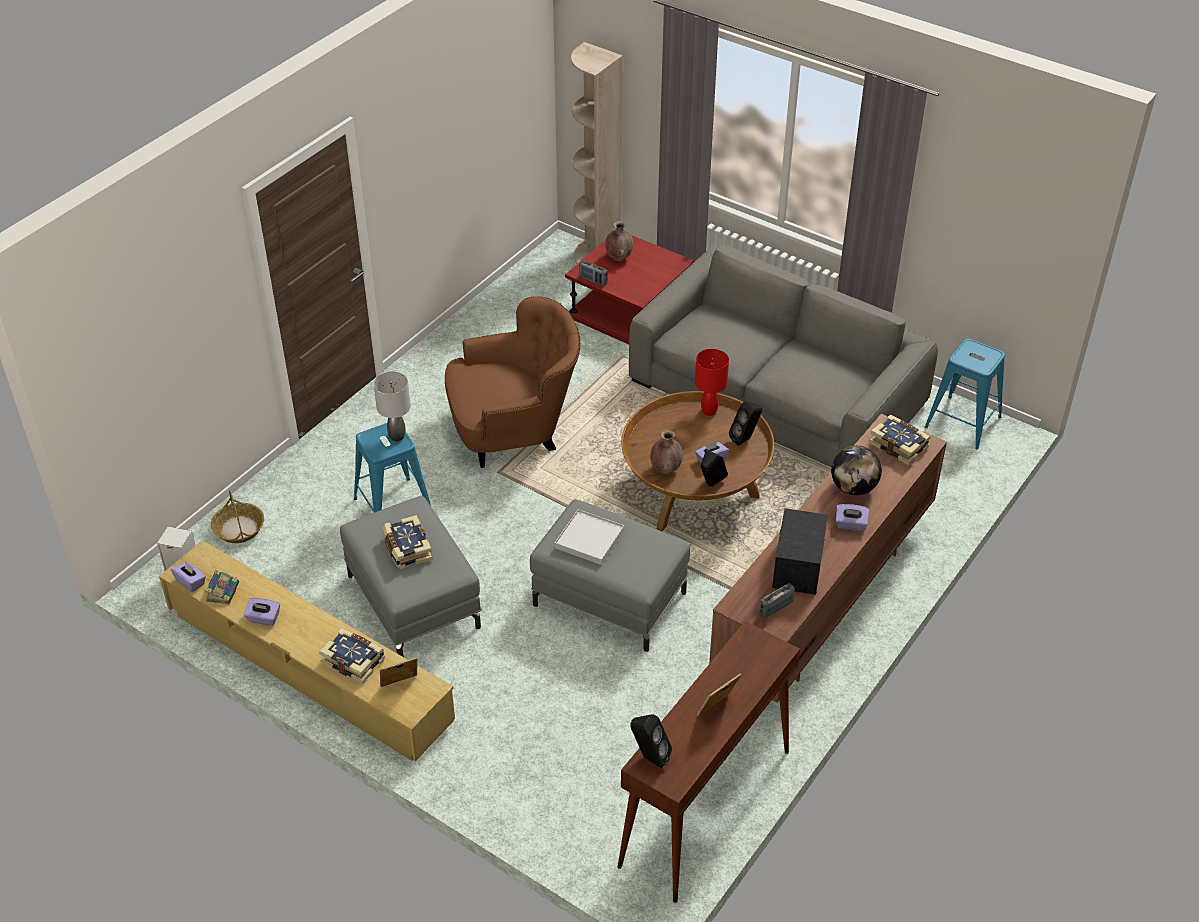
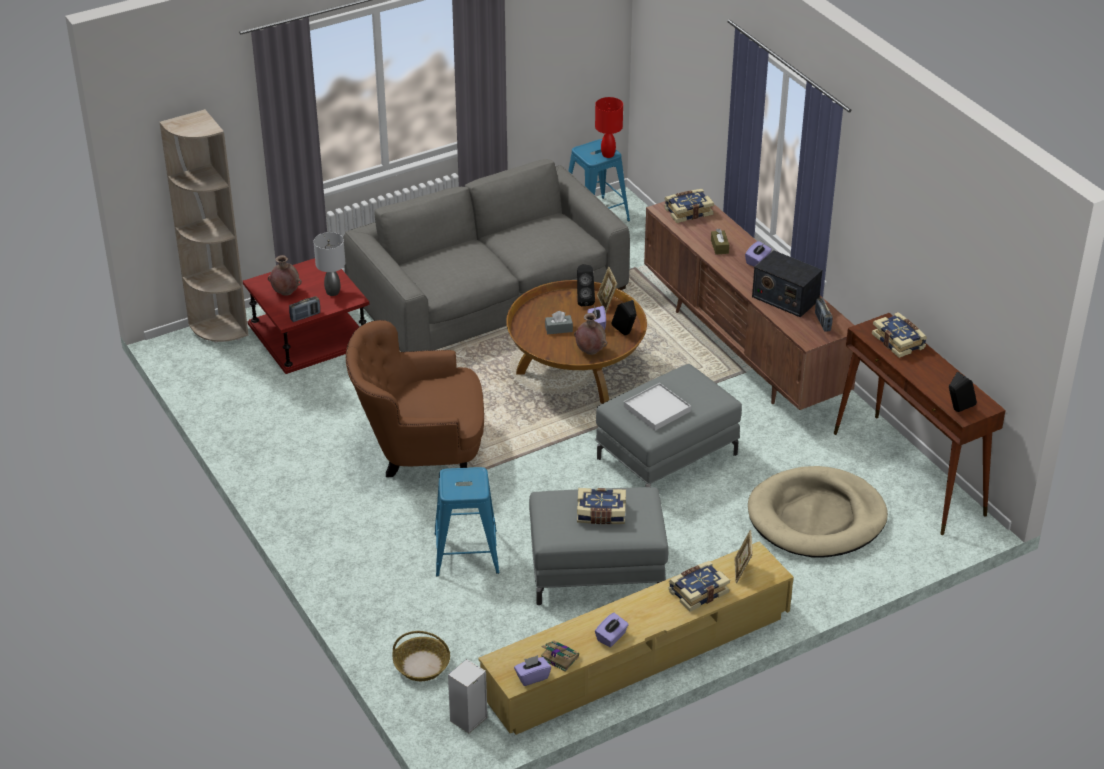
camera: 65 degrees left, 5 degrees down
grey table lamp [373,371,411,441] -> grey table lamp moved to [314,232,345,296]
brown armchair [445,296,581,468] -> brown armchair turned 105 degrees counterclockwise [346,320,484,477]
red table lamp [695,349,729,416] -> red table lamp moved to [595,97,623,158]
picture frame [697,673,742,716] -> picture frame moved to [597,266,617,313]
globe [831,446,882,495] -> brown tissue box [711,229,729,255]
none -> grey tissue box [545,311,573,334]
none -> beige dog bed [748,466,888,558]
none -> book [872,312,927,358]

